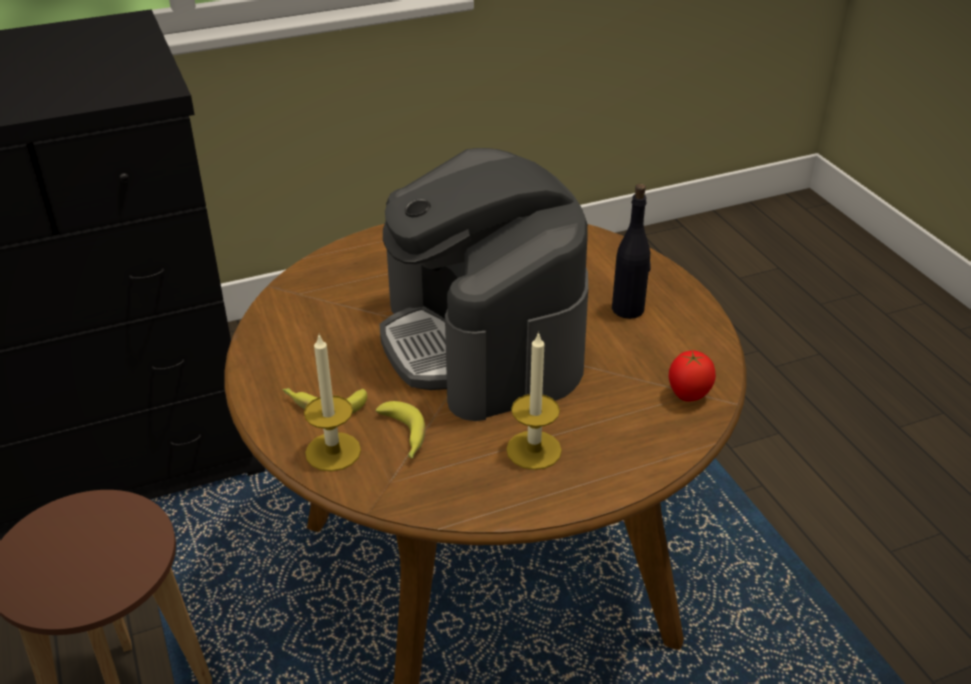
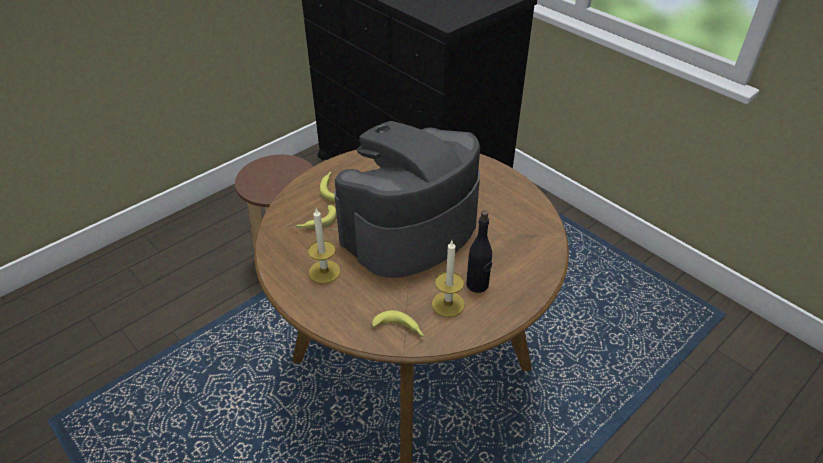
camera: 70 degrees right, 5 degrees up
candle [304,335,361,472] -> candle moved to [432,241,465,317]
tomato [669,351,716,402] -> banana [372,310,425,337]

